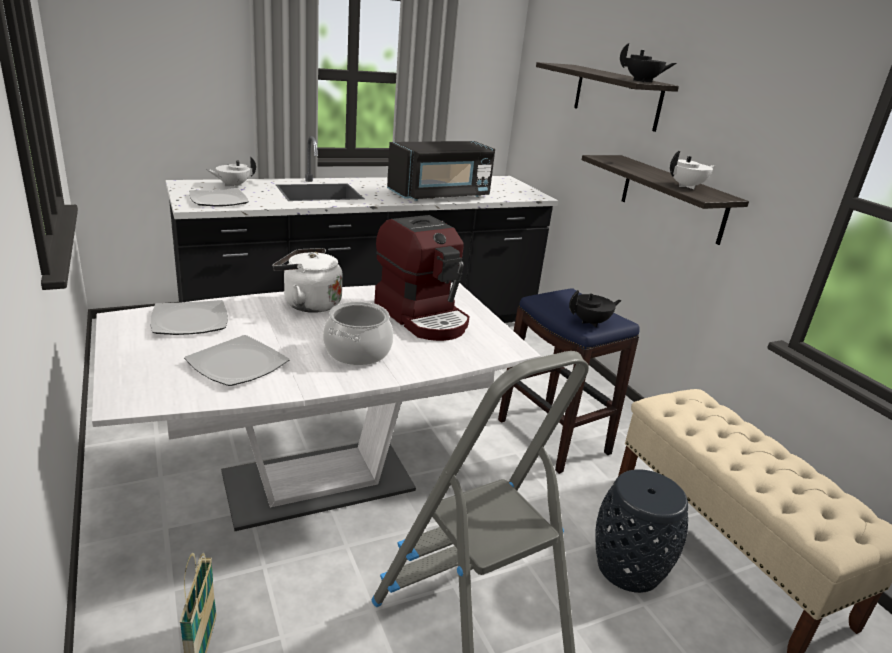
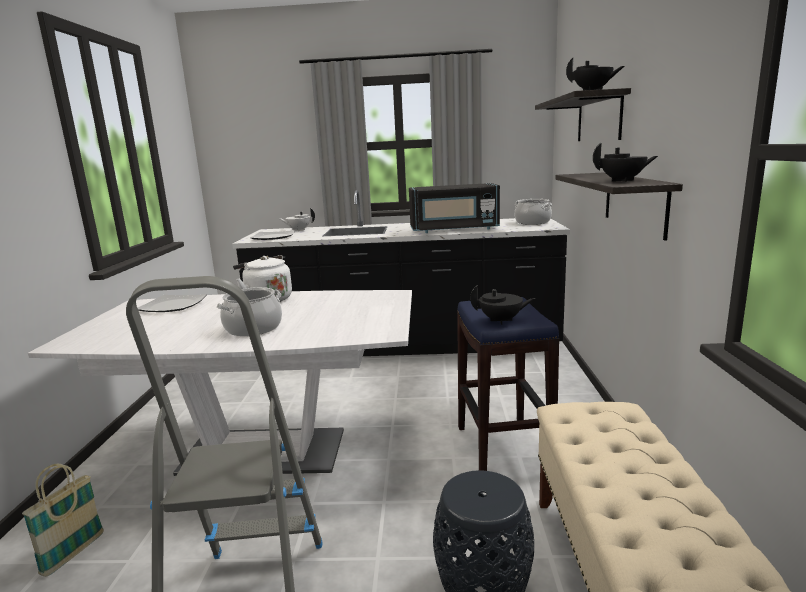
camera: 30 degrees right, 10 degrees down
plate [184,335,290,386] -> none
coffee machine [374,215,470,341] -> none
white teapot [670,151,715,189] -> black teapot [593,143,658,182]
none -> cooking pot [515,199,552,225]

